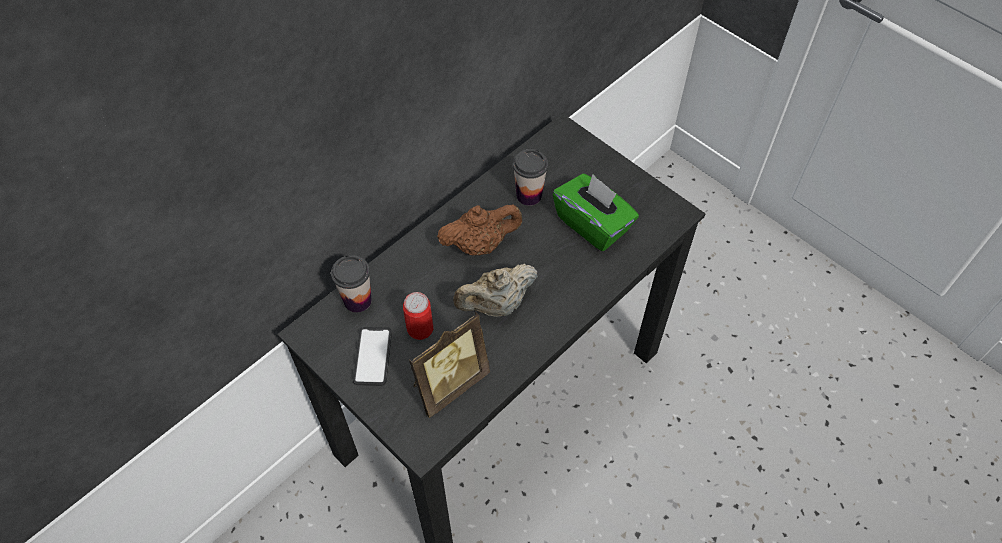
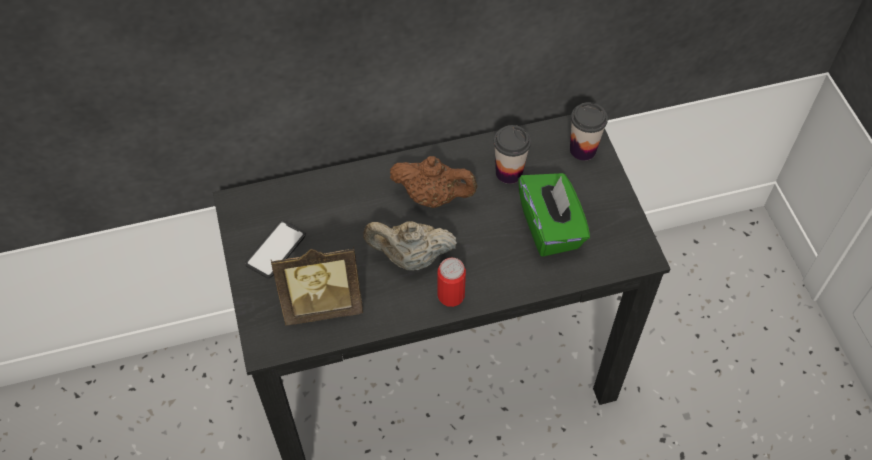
camera: 30 degrees right, 0 degrees up
cup [331,255,372,312] -> cup moved to [570,102,608,161]
can [403,292,433,340] -> can moved to [437,258,466,307]

